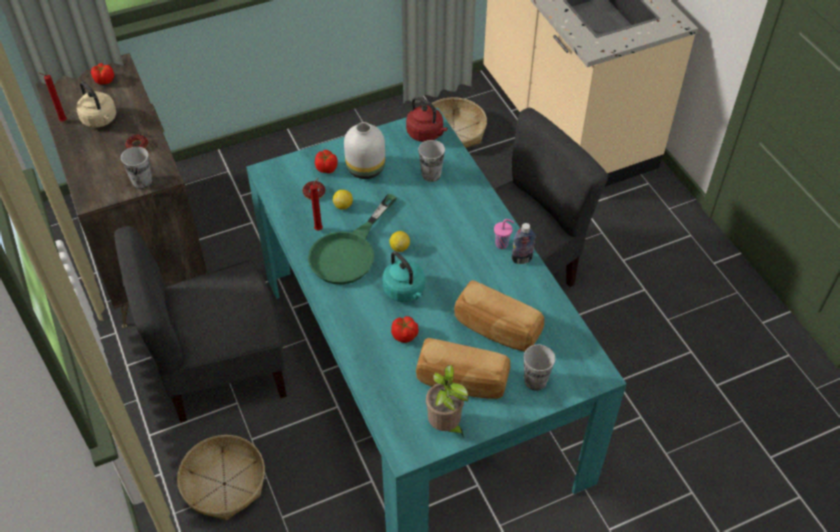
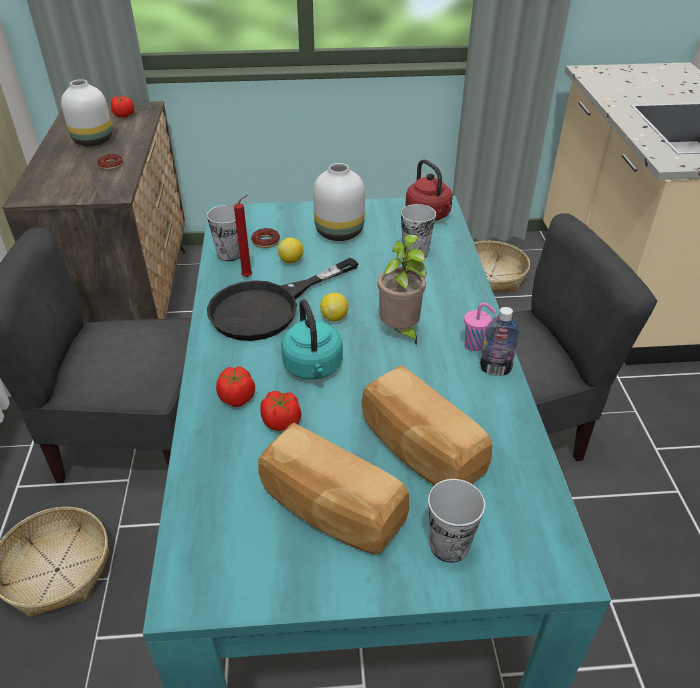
camera: 20 degrees right, 10 degrees down
red candle [38,72,67,122] -> none
beige kettle [76,81,117,128] -> white vase [61,79,112,146]
cup [121,147,152,189] -> cup moved to [207,205,240,261]
green frying pan [308,194,397,285] -> black frying pan [207,258,359,341]
tomato [315,150,338,174] -> tomato moved to [216,366,255,407]
potted plant [426,365,468,438] -> potted plant moved to [378,235,427,346]

